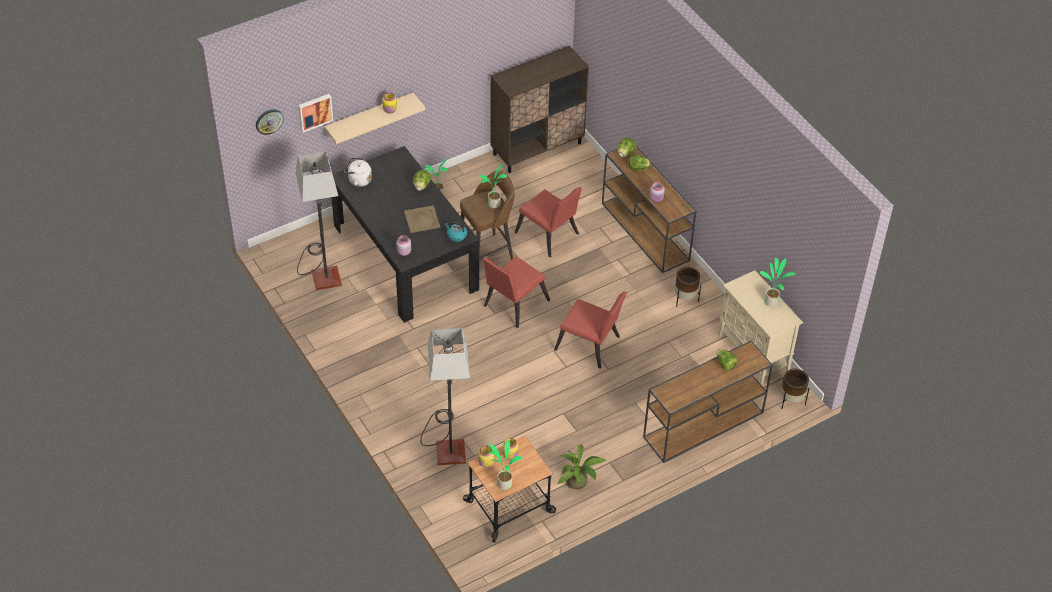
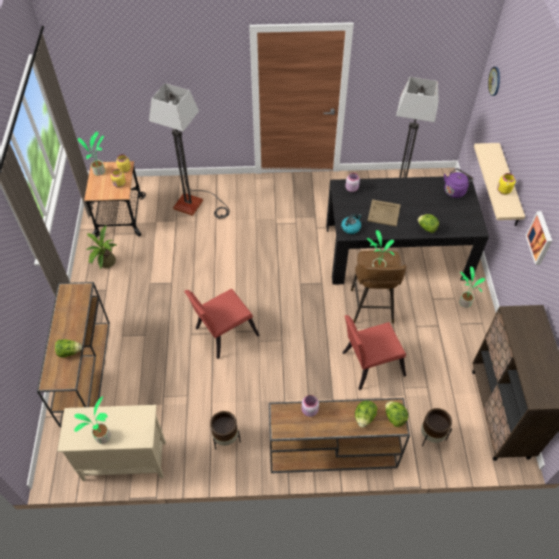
camera: 120 degrees right, 5 degrees up
picture [298,94,333,132] -> picture moved to [526,211,552,265]
white kettle [344,157,372,187] -> purple kettle [444,168,474,198]
red chair [483,256,550,328] -> none
brown planter [781,369,809,409] -> brown planter moved to [421,408,452,446]

